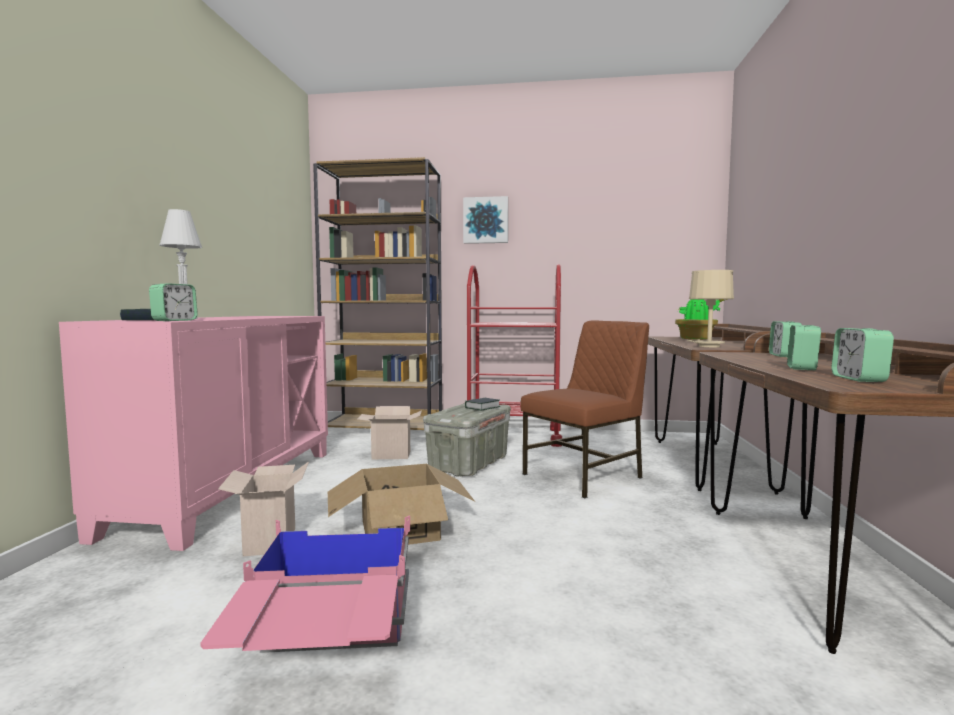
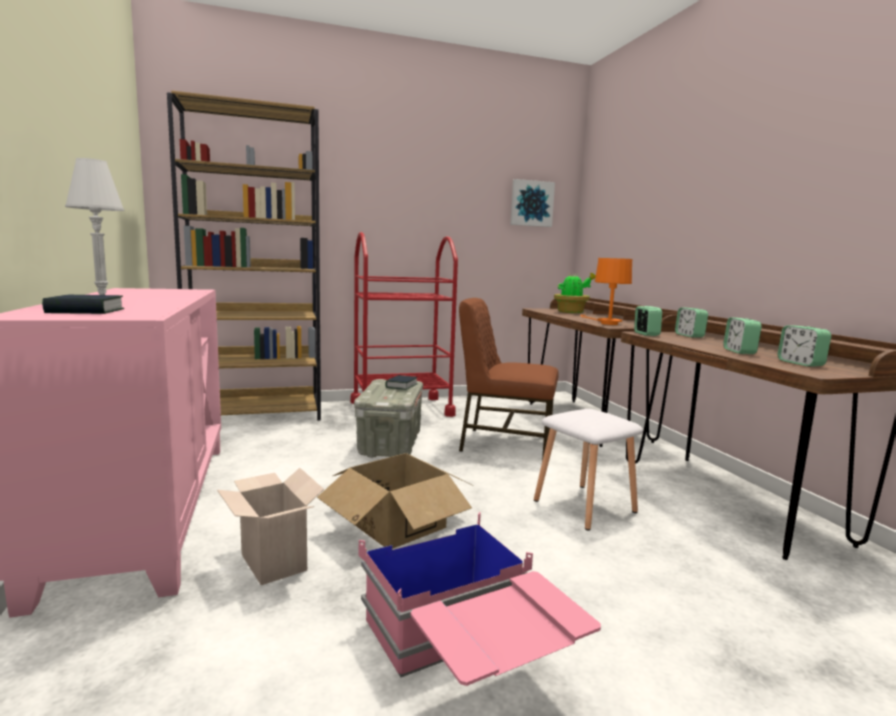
camera: 25 degrees left, 5 degrees up
alarm clock [149,283,198,321] -> alarm clock moved to [634,306,662,336]
cardboard box [358,406,422,459] -> none
picture [463,196,508,244] -> picture moved to [511,179,555,227]
brown chair [520,320,649,498] -> brown chair turned 105 degrees counterclockwise [459,298,559,460]
beige table lamp [687,270,734,347] -> orange table lamp [580,258,633,325]
none -> white stool [534,409,643,531]

